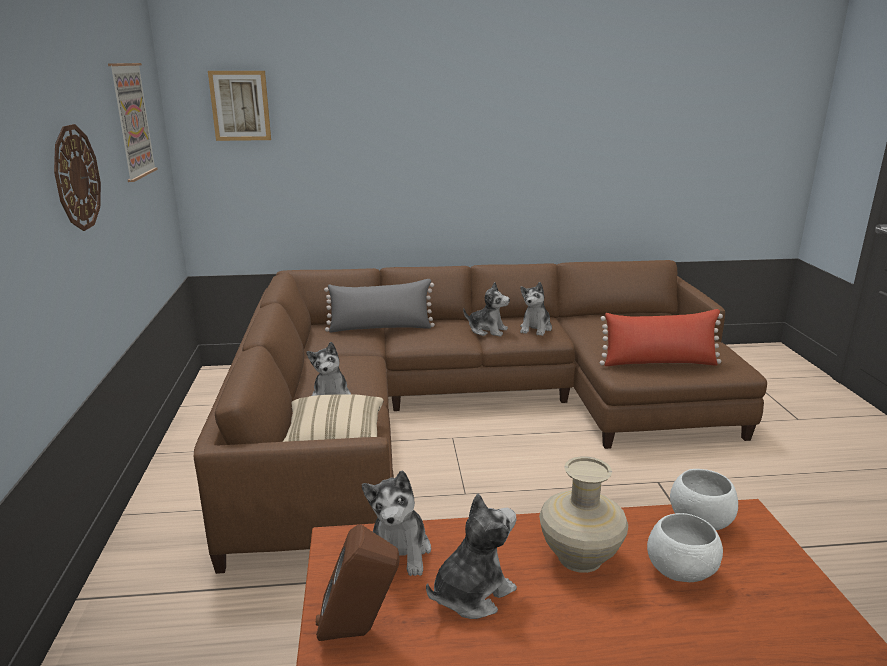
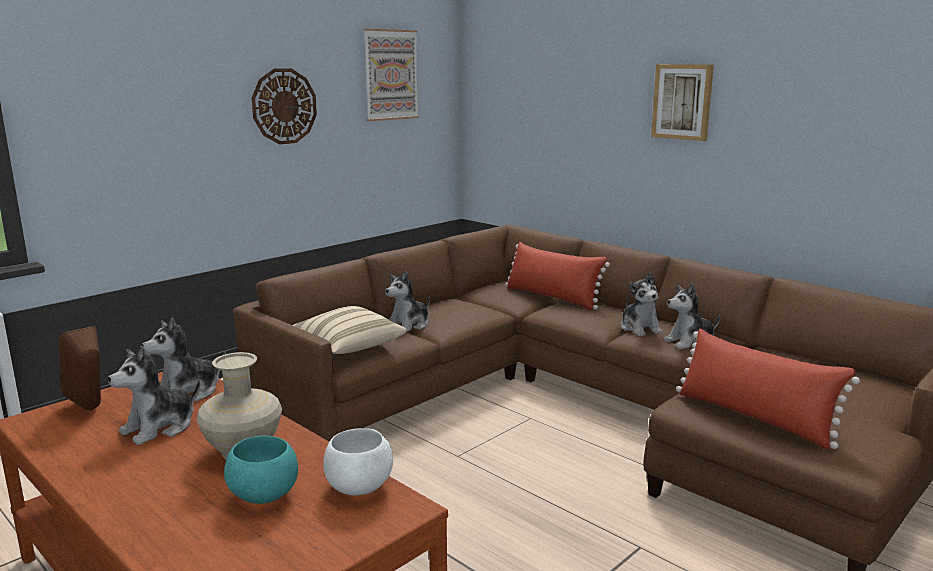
camera: 50 degrees right, 5 degrees down
picture [208,71,271,141] -> picture moved to [651,64,714,141]
grey pillow [324,279,435,332] -> red pillow [505,242,610,310]
plush toy [426,494,517,619] -> plush toy turned 120 degrees clockwise [108,346,200,445]
white bowl [647,513,723,582] -> turquoise bowl [224,436,298,504]

